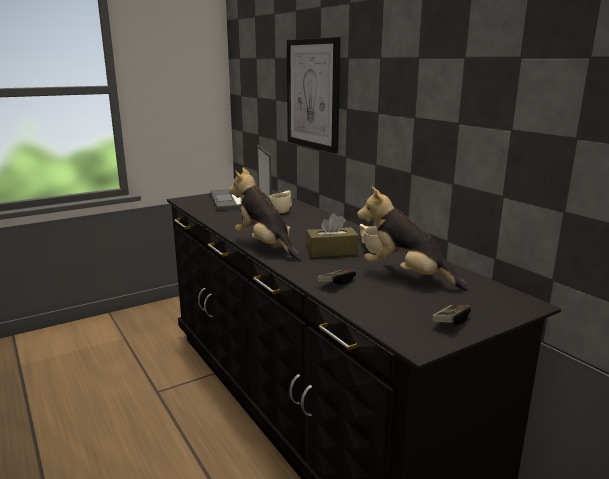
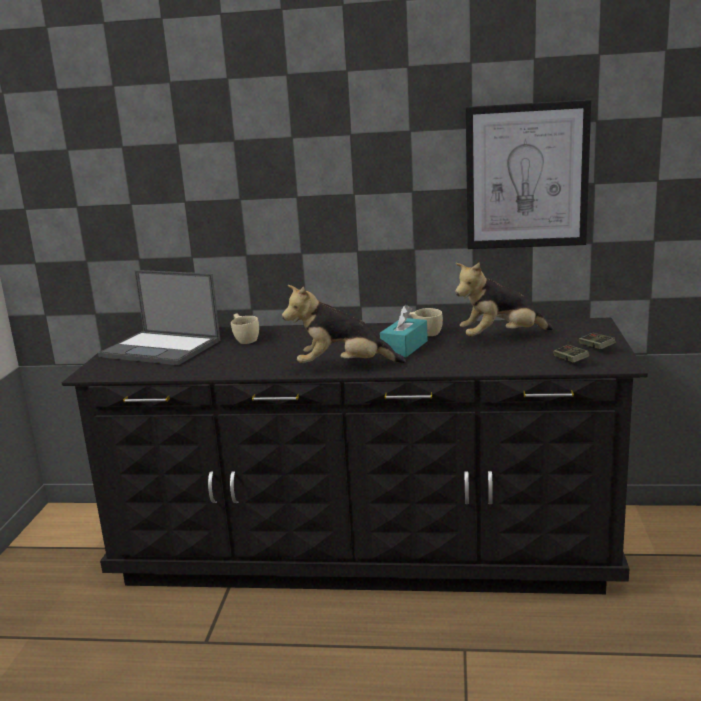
camera: 50 degrees left, 0 degrees up
picture [287,37,340,154] -> picture moved to [466,100,591,249]
brown tissue box [306,213,359,258] -> turquoise tissue box [380,305,428,358]
game controller [317,270,356,285] -> game controller moved to [553,345,590,363]

